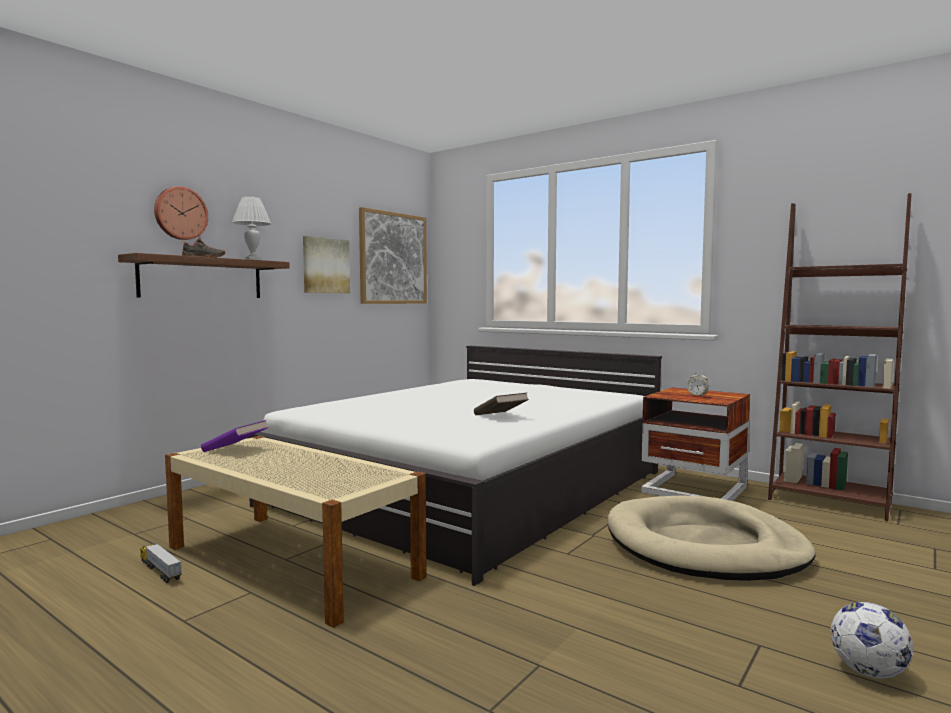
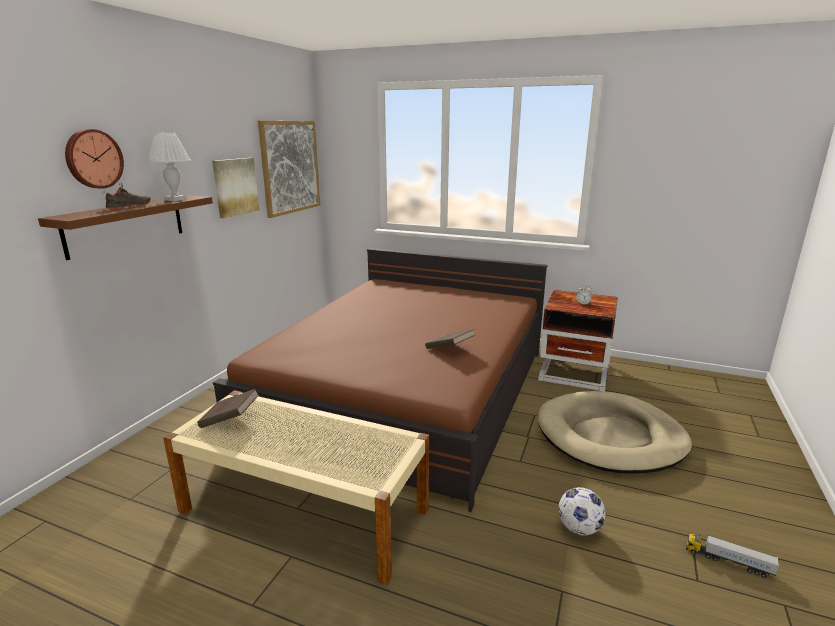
camera: 15 degrees left, 15 degrees up
toy truck [140,543,182,583] -> toy truck moved to [686,534,779,578]
purple book [201,420,269,452] -> brown book [197,389,259,428]
white bed [247,346,662,586] -> brown bed [213,248,547,512]
brown bookcase [768,193,912,521] -> none
football [831,602,913,679] -> football moved to [558,487,606,536]

